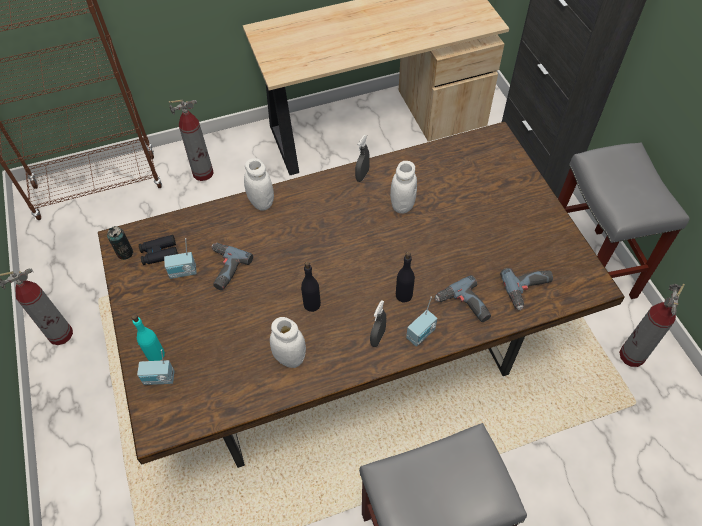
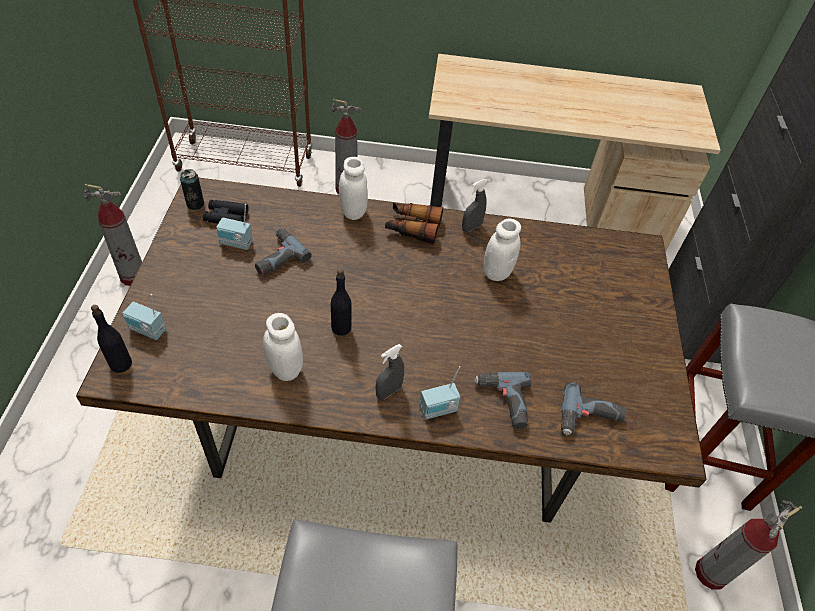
camera: 20 degrees right, 5 degrees down
turquoise bottle [132,315,165,361] -> none
black bottle [396,252,415,303] -> black bottle moved to [91,305,132,373]
none -> binoculars [385,203,443,245]

